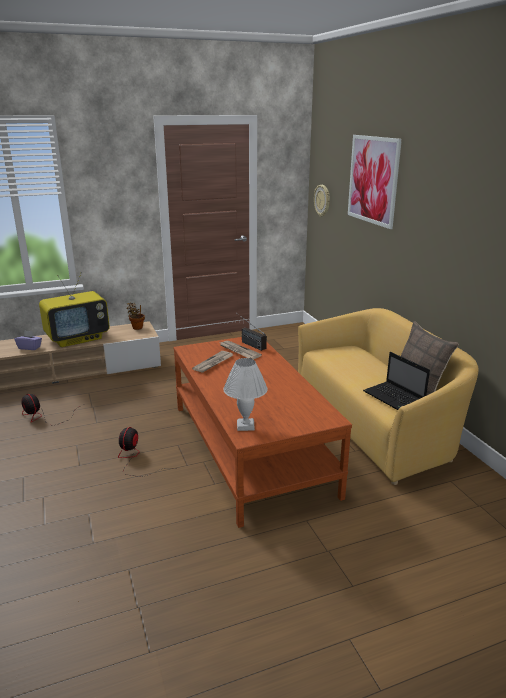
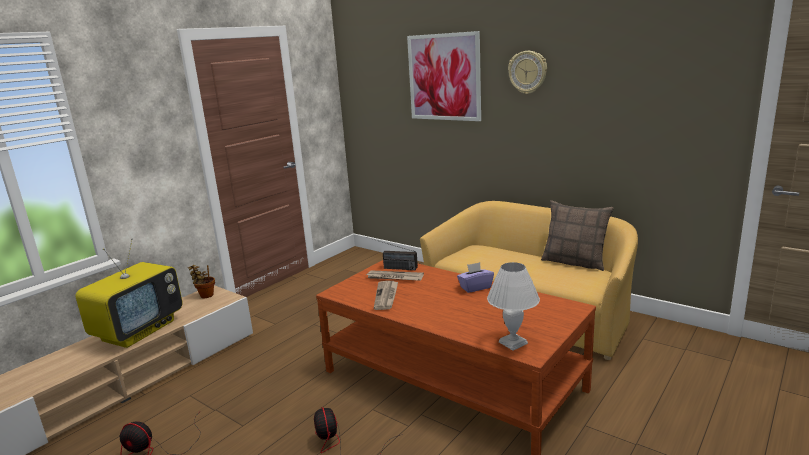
camera: 30 degrees left, 5 degrees down
purple tissue box [14,330,42,350] -> purple tissue box moved to [457,262,494,293]
wall clock [314,185,330,217] -> wall clock moved to [508,51,547,94]
laptop [363,352,430,410] -> none

